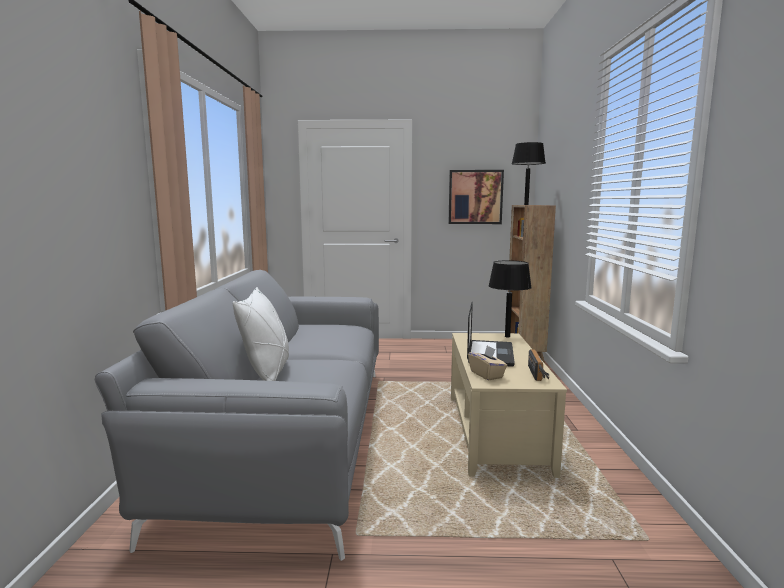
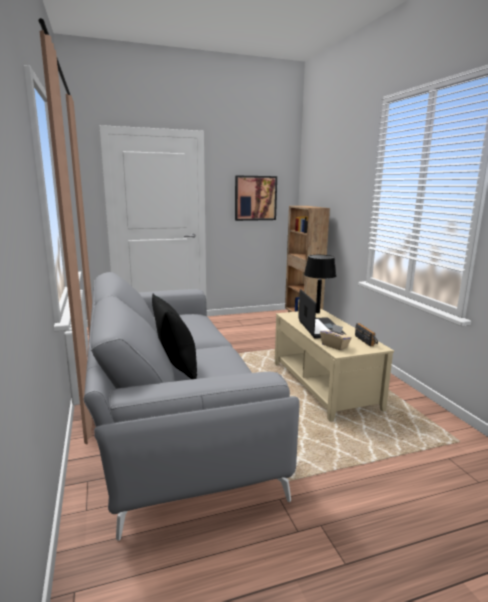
camera: 20 degrees left, 5 degrees up
white pillow [232,287,289,381] -> black pillow [152,294,197,379]
black table lamp [512,142,545,205] -> none

